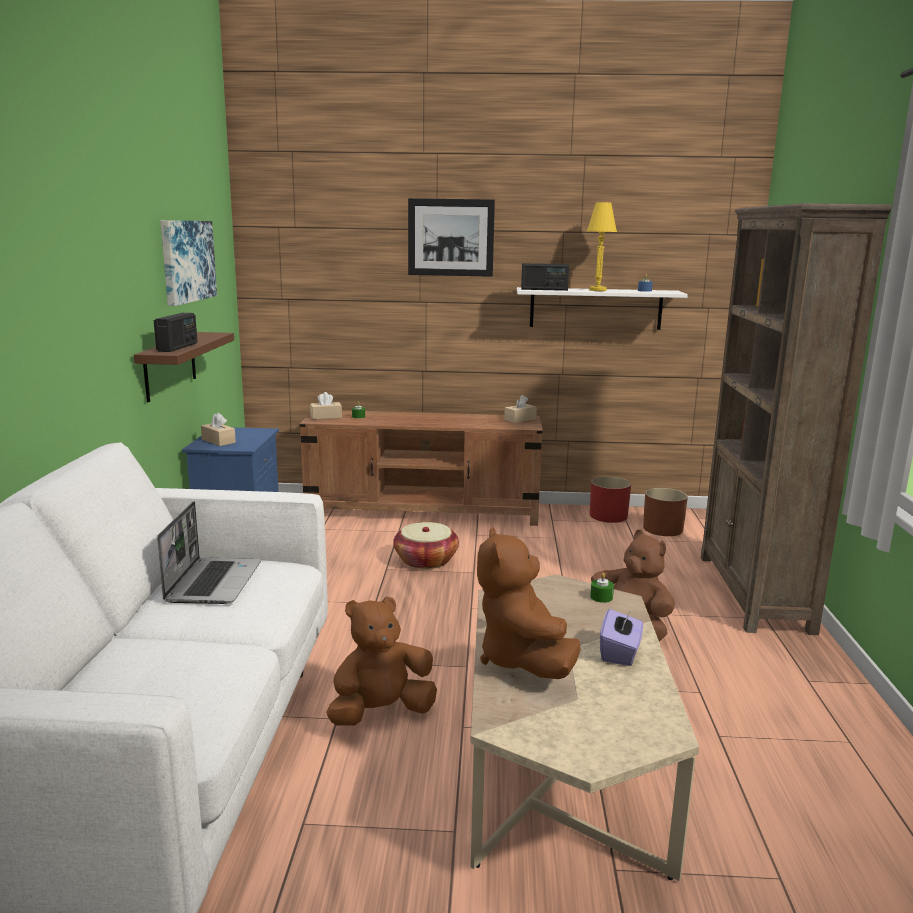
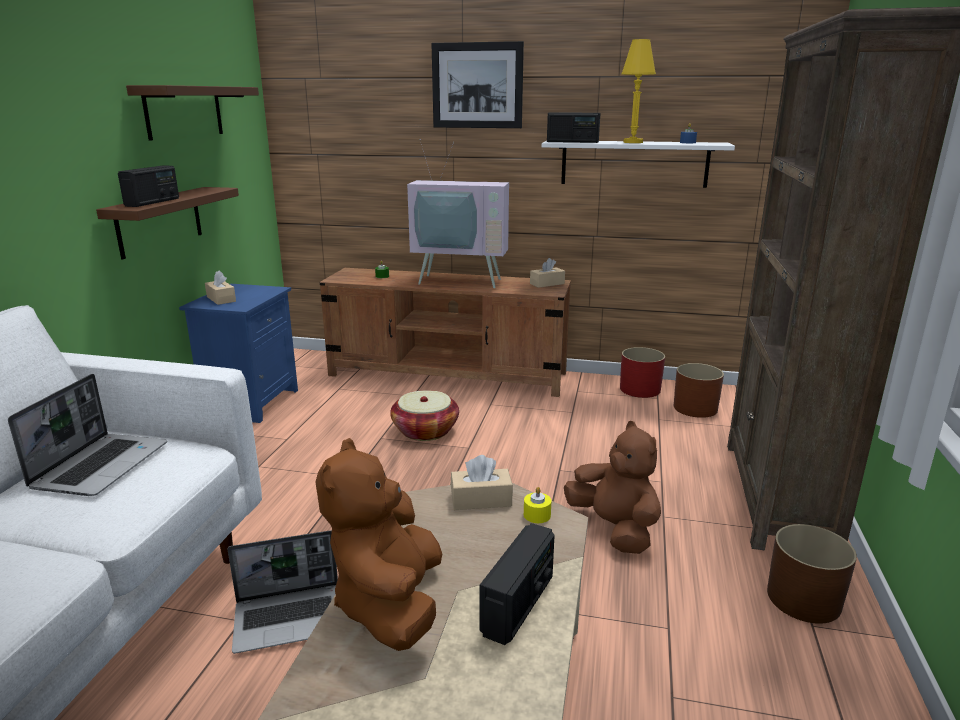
camera: 10 degrees right, 5 degrees up
picture [160,220,217,306] -> brown shelf [126,85,259,141]
beige tissue box [310,392,342,419] -> beige tissue box moved to [451,455,513,510]
brown plush toy [326,596,437,726] -> laptop [228,530,338,654]
green candle [590,573,614,603] -> yellow candle [524,487,552,523]
purple tissue box [600,608,643,666] -> radio [480,523,555,645]
none -> television [407,139,509,288]
none -> brown planter [767,524,857,624]

